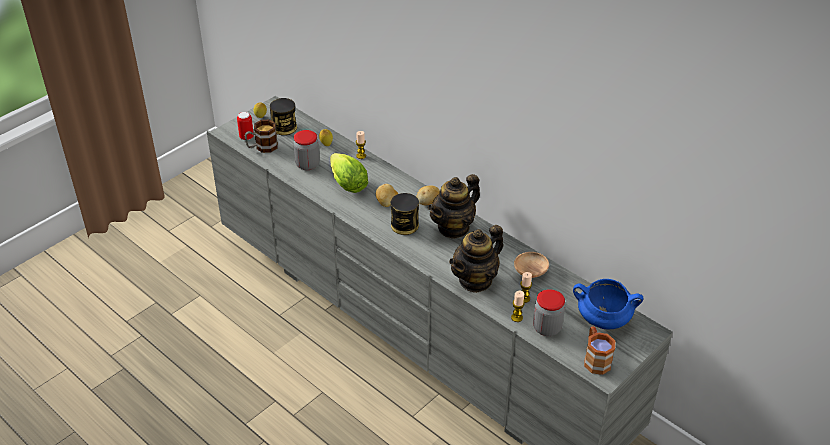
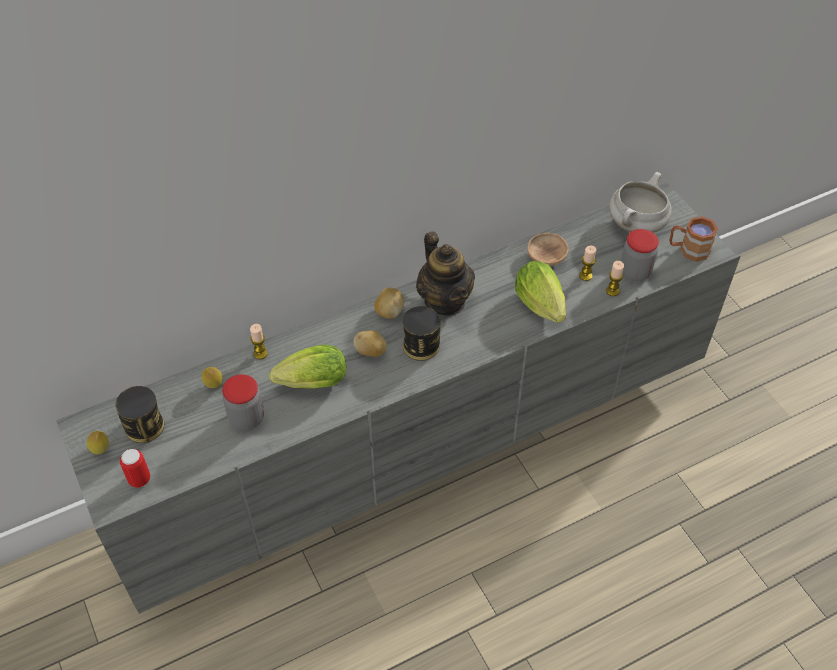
camera: 70 degrees left, 10 degrees up
mug [245,120,278,153] -> none
teapot [449,225,503,293] -> lettuce [515,261,566,323]
blue cooking pot [573,279,643,329] -> white cooking pot [609,172,672,233]

